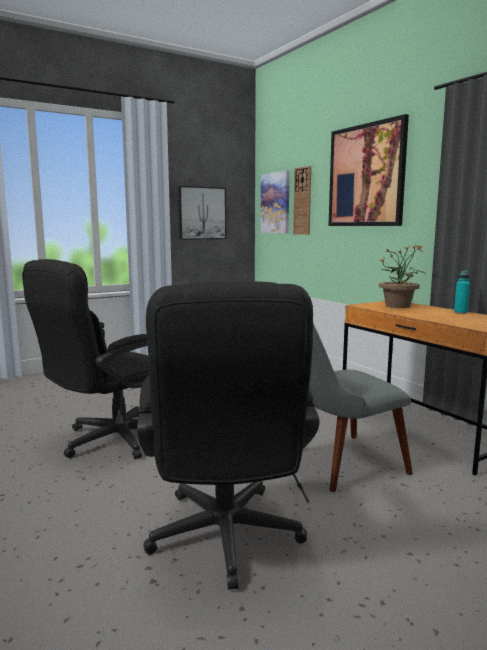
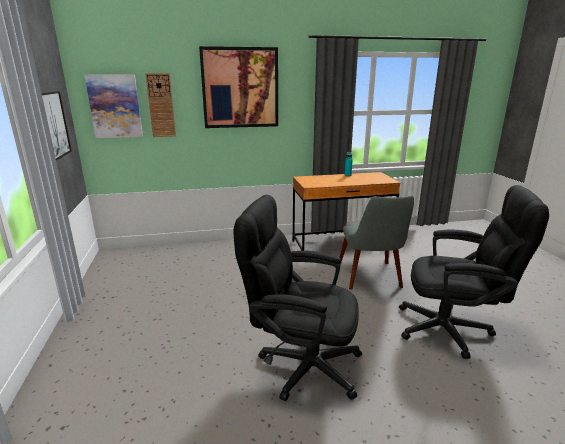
camera: 70 degrees left, 10 degrees up
black office chair [22,259,149,459] -> black office chair turned 135 degrees clockwise [233,195,362,401]
potted plant [379,245,426,308] -> none

